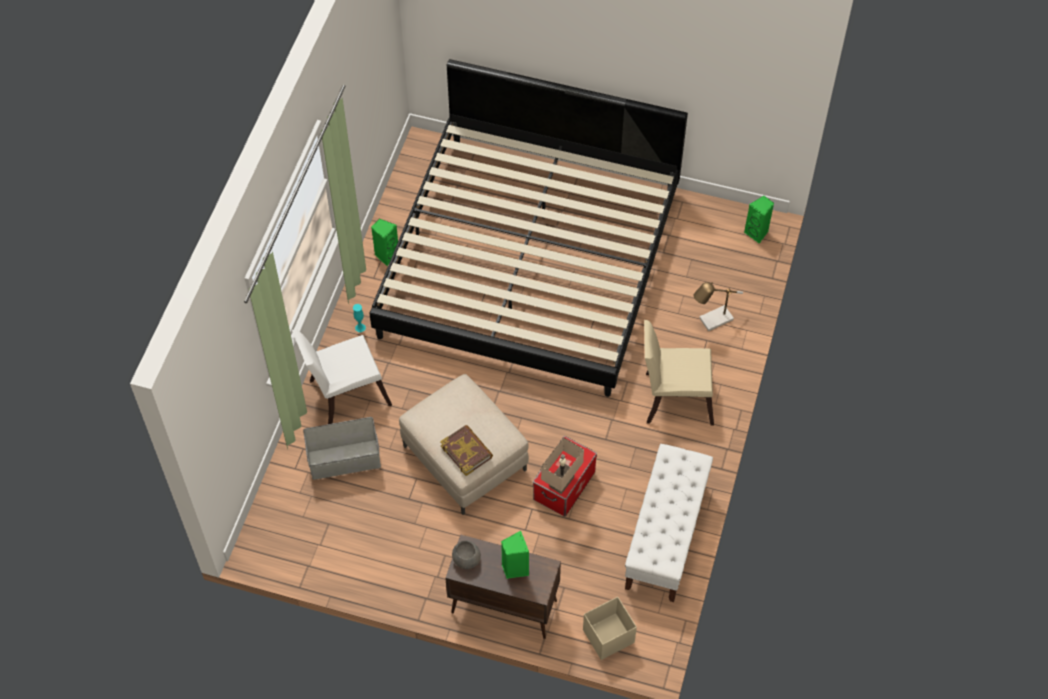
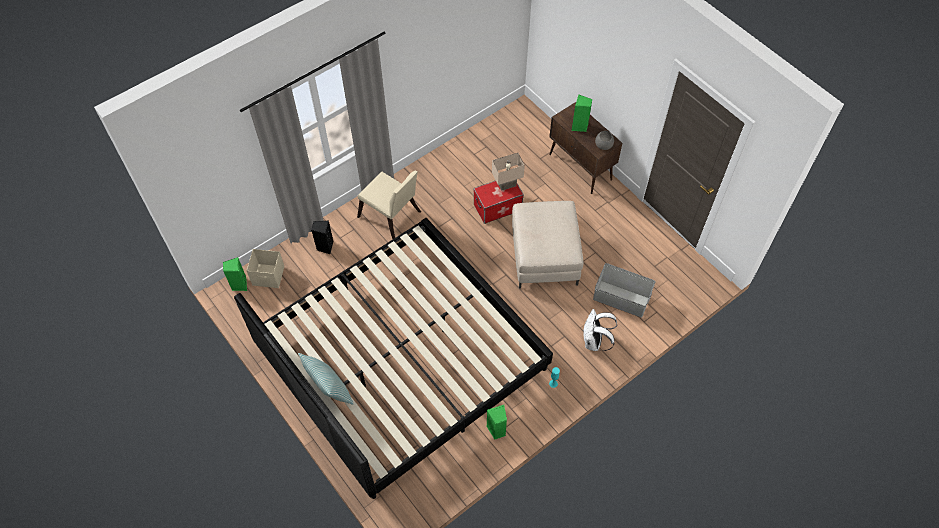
camera: 145 degrees left, 0 degrees up
white chair [292,329,392,424] -> white backpack [583,309,617,351]
book [440,425,493,476] -> none
beige storage box [583,597,637,660] -> beige storage box moved to [247,249,284,288]
white bench [625,444,713,602] -> none
table lamp [693,282,743,331] -> black speaker [311,220,334,254]
none -> pillow [298,353,354,405]

